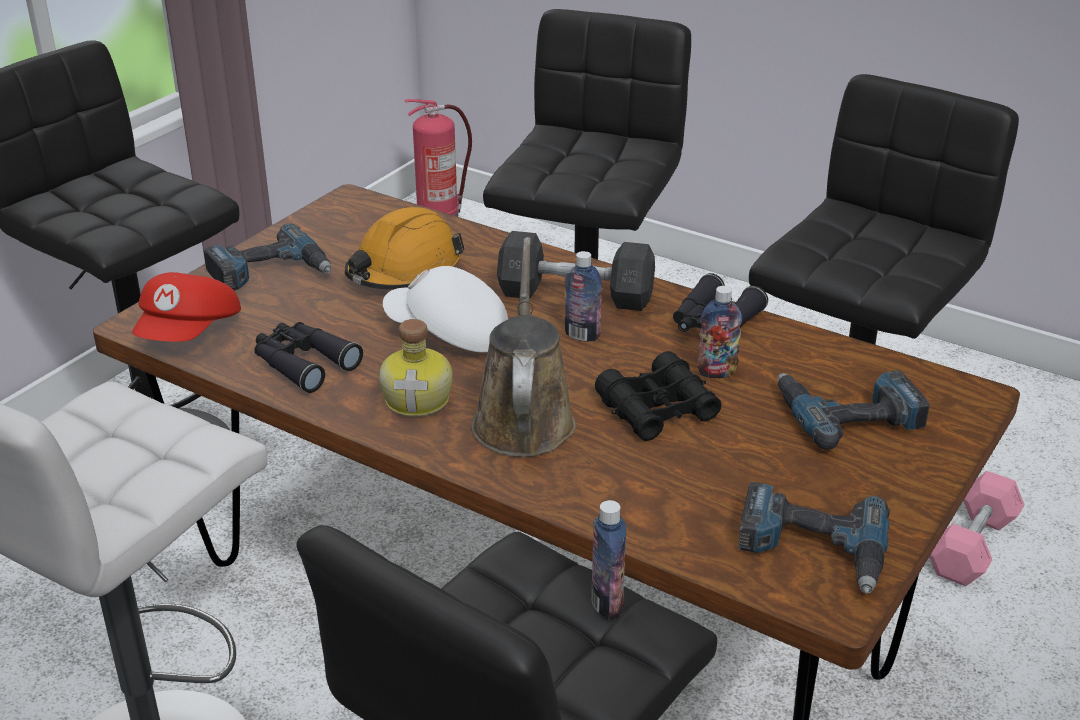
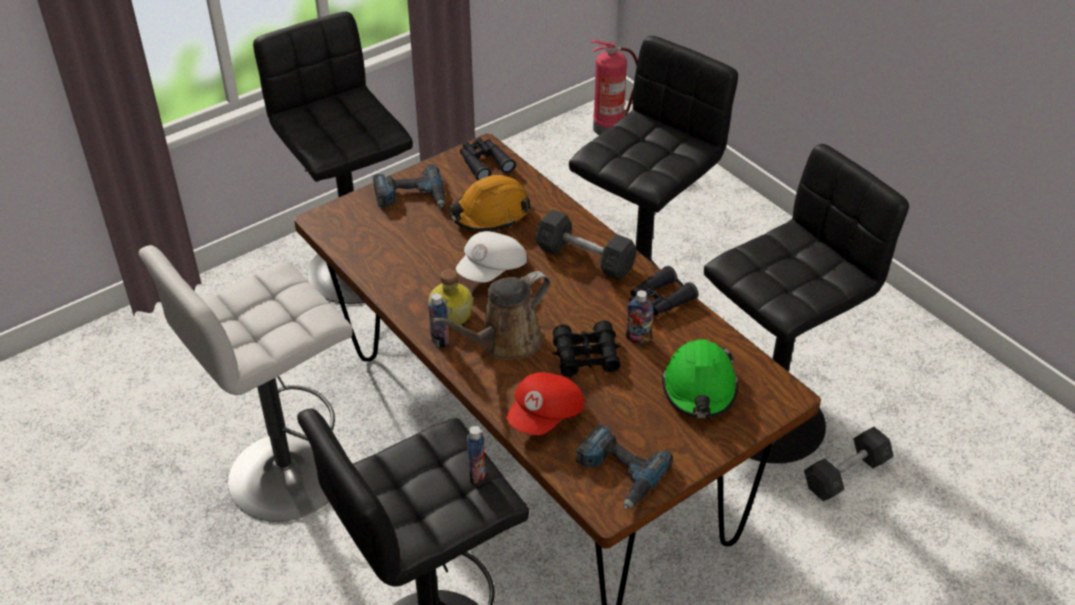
camera: 20 degrees right, 10 degrees up
red cap [132,272,241,342] -> red cap moved to [506,372,584,435]
black binoculars [254,322,363,393] -> black binoculars moved to [460,138,516,180]
white cap [383,266,508,353] -> white cap turned 90 degrees counterclockwise [456,231,527,282]
brown watering can [471,237,576,457] -> brown watering can turned 150 degrees counterclockwise [432,271,550,360]
bottle [564,251,602,342] -> bottle moved to [428,293,450,348]
power drill [777,370,930,450] -> green hard hat [662,339,739,418]
pink dumbbell [929,471,1024,586] -> grey dumbbell [804,427,894,501]

